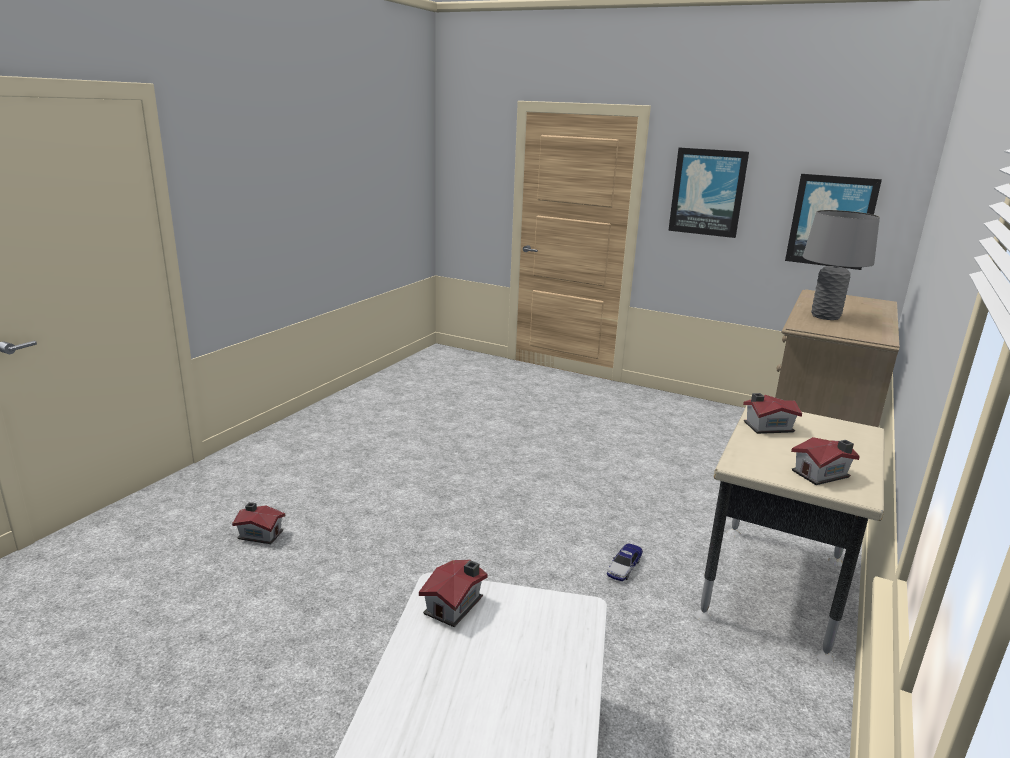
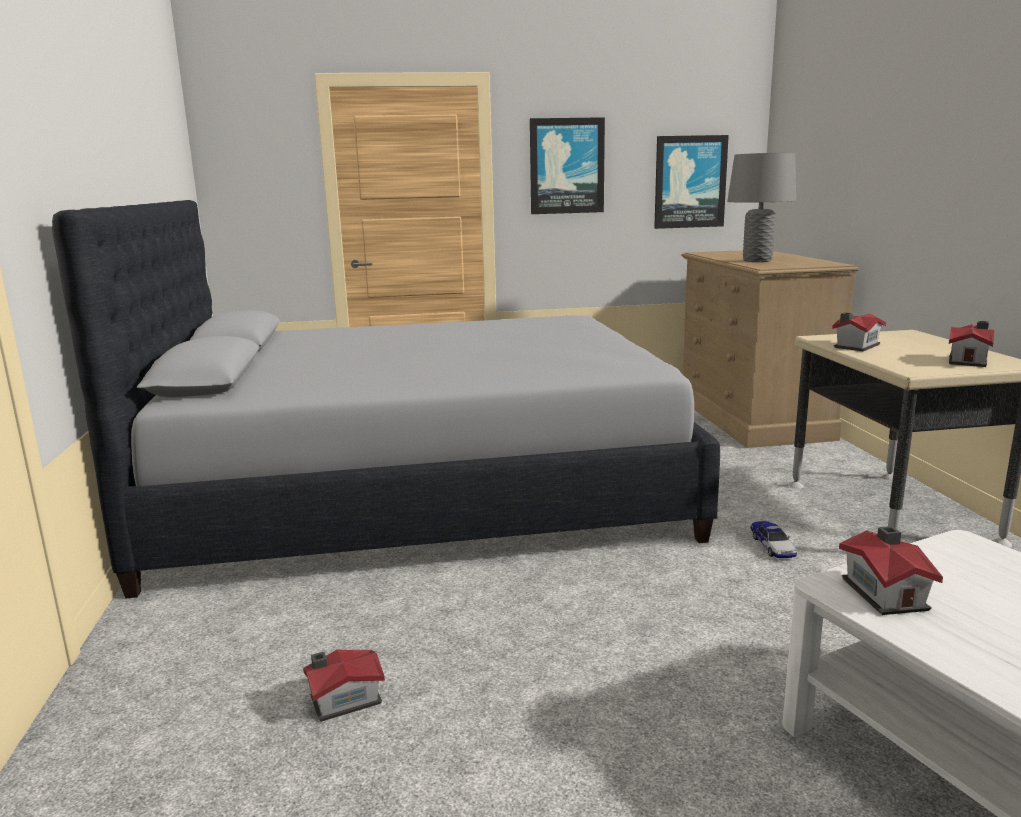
camera: 35 degrees left, 5 degrees down
none -> grey bed [52,200,720,599]

